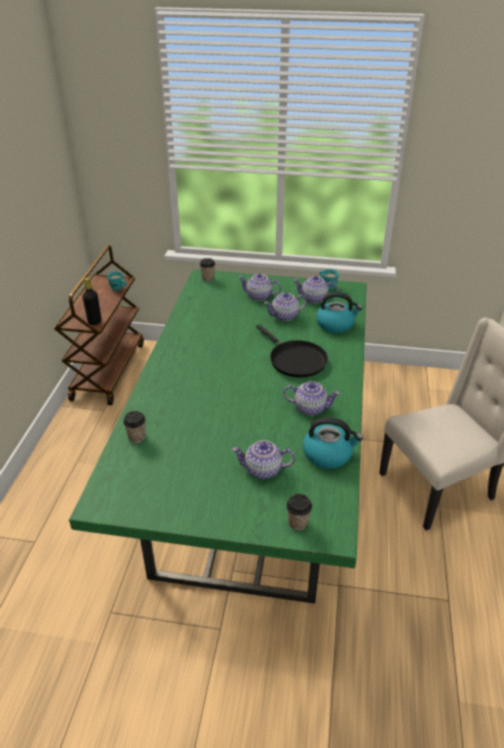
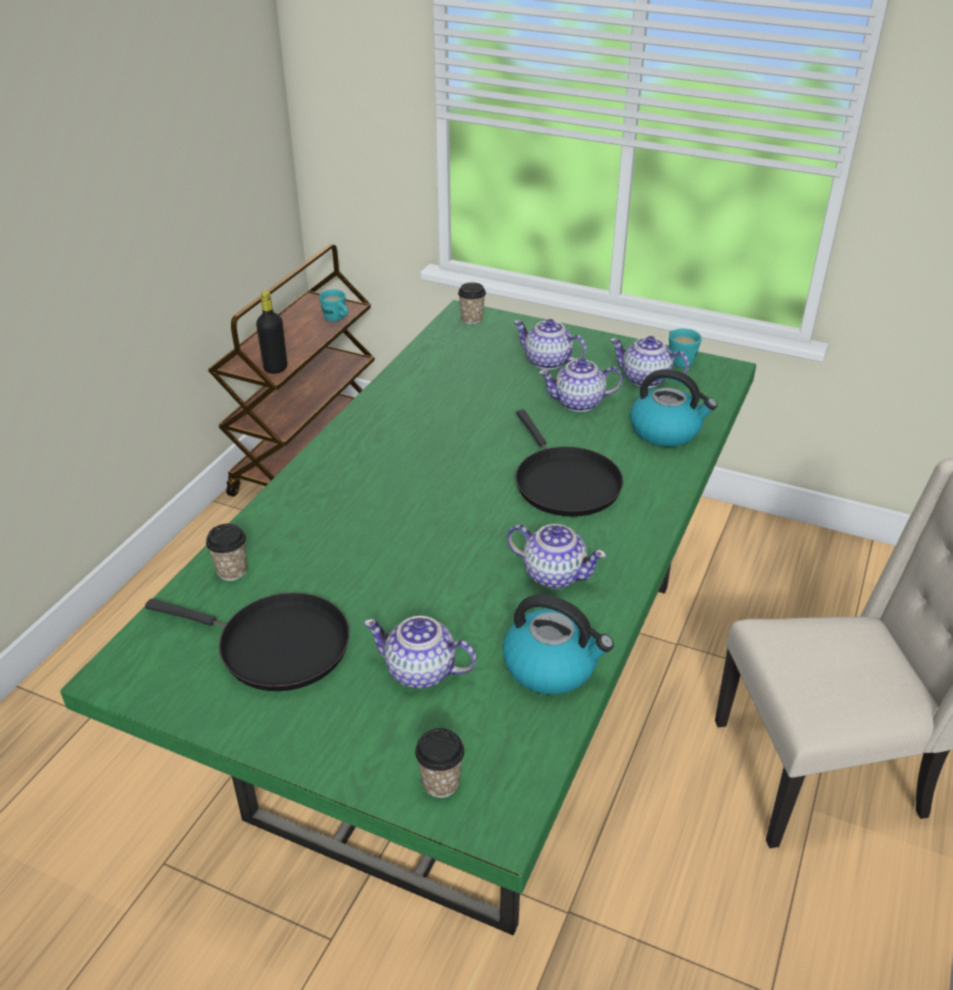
camera: 15 degrees right, 0 degrees up
none -> black frying pan [145,593,350,691]

